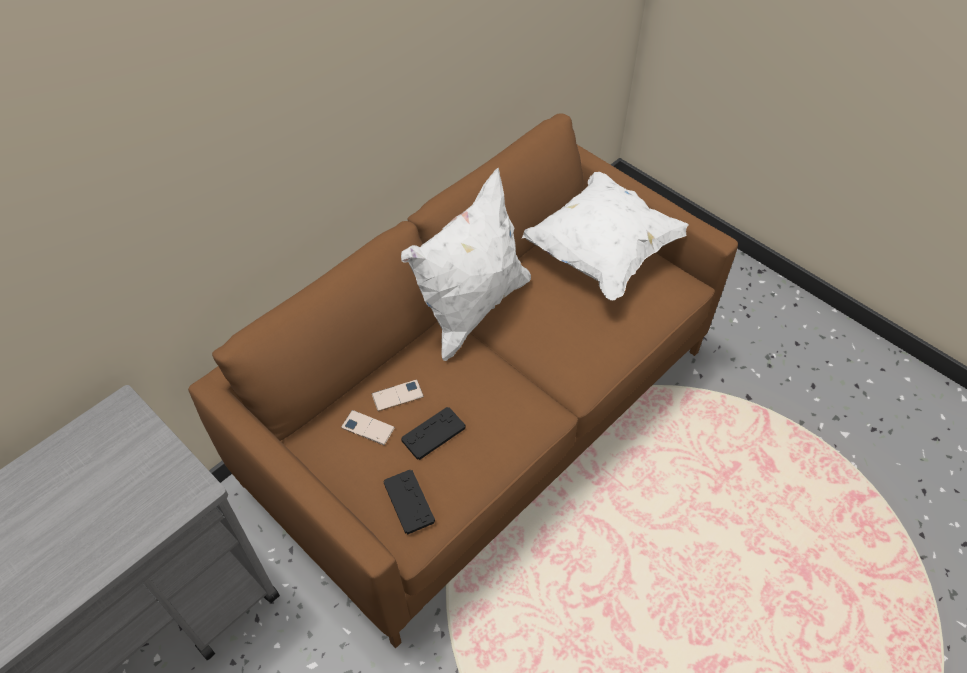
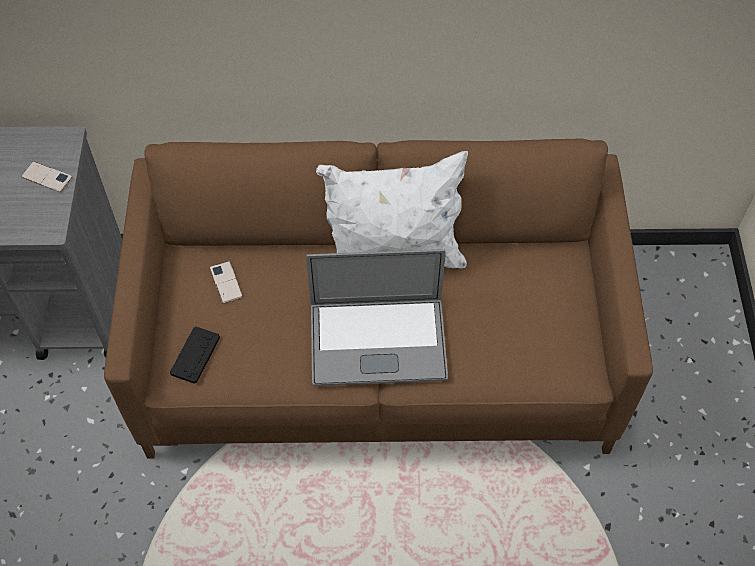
camera: 45 degrees right, 5 degrees up
phone [372,380,424,411] -> phone moved to [21,161,72,192]
black game controller [401,407,465,460] -> none
white pillow [522,172,689,300] -> none
none -> laptop [306,249,448,386]

